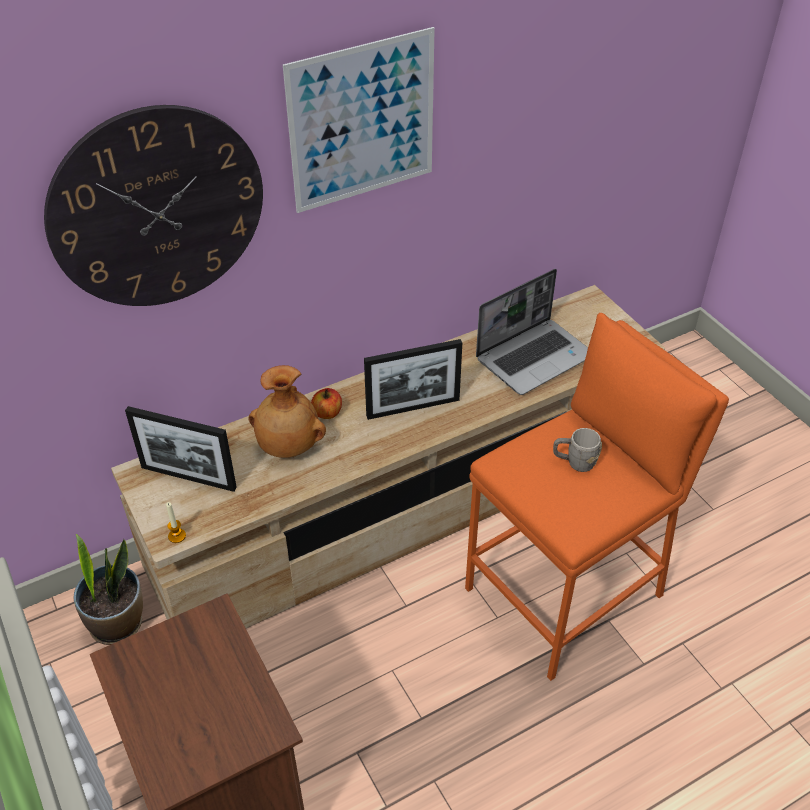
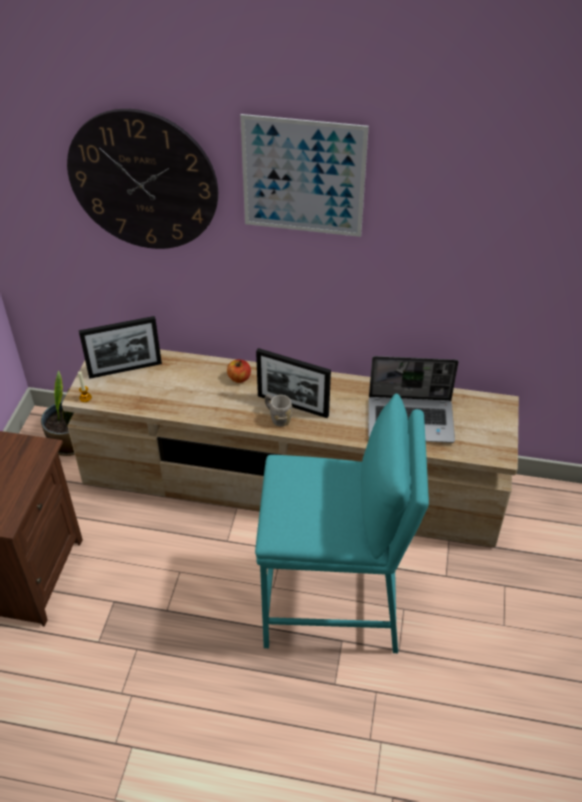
camera: 40 degrees right, 0 degrees up
picture frame [125,406,237,492] -> picture frame turned 75 degrees counterclockwise [79,316,162,379]
brown vase [248,365,326,458] -> none
orange stool [465,313,729,681] -> turquoise stool [255,393,429,653]
grey mug [553,428,602,472] -> grey mug moved to [265,394,292,426]

